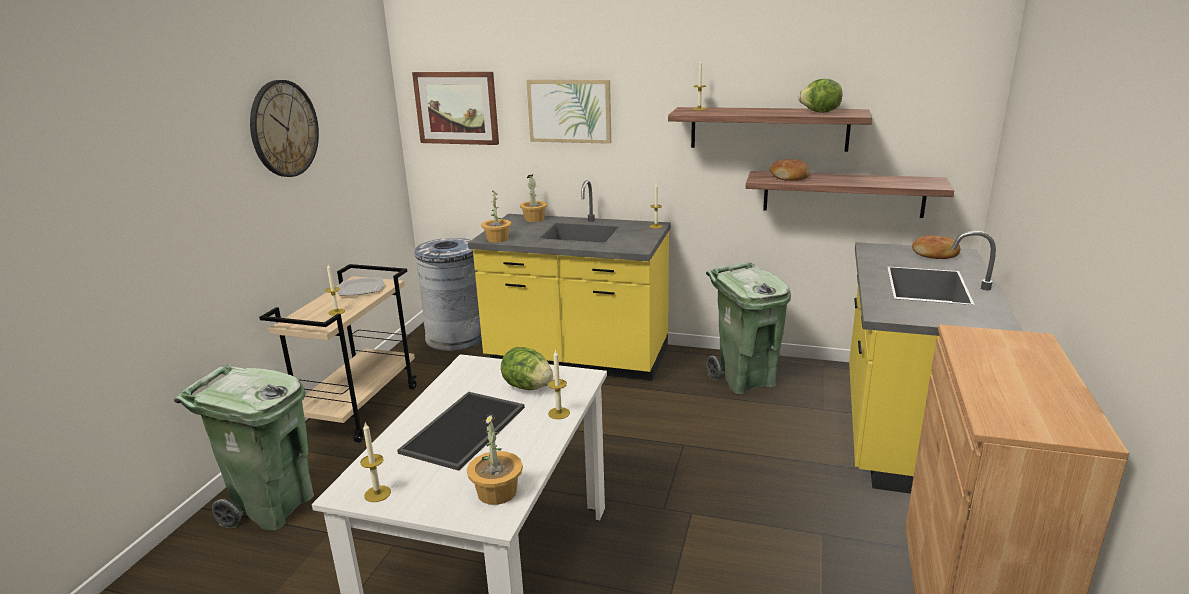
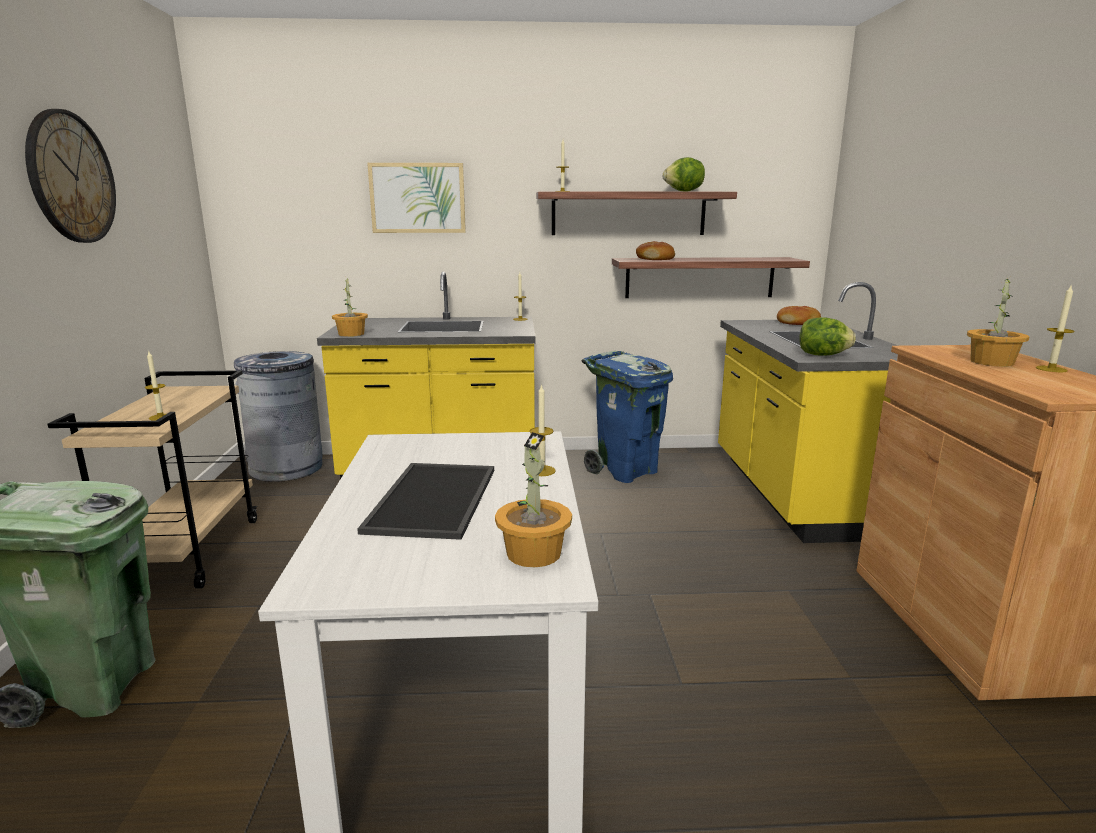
camera: 20 degrees left, 5 degrees down
plate [337,277,384,295] -> none
candle [360,423,391,502] -> candle moved to [1036,286,1075,372]
picture [412,72,499,145] -> none
lettuce [501,347,553,390] -> lettuce moved to [800,317,856,356]
potted plant [520,174,547,222] -> potted plant moved to [967,279,1029,367]
green trash can [706,263,791,394] -> blue trash can [582,351,673,483]

